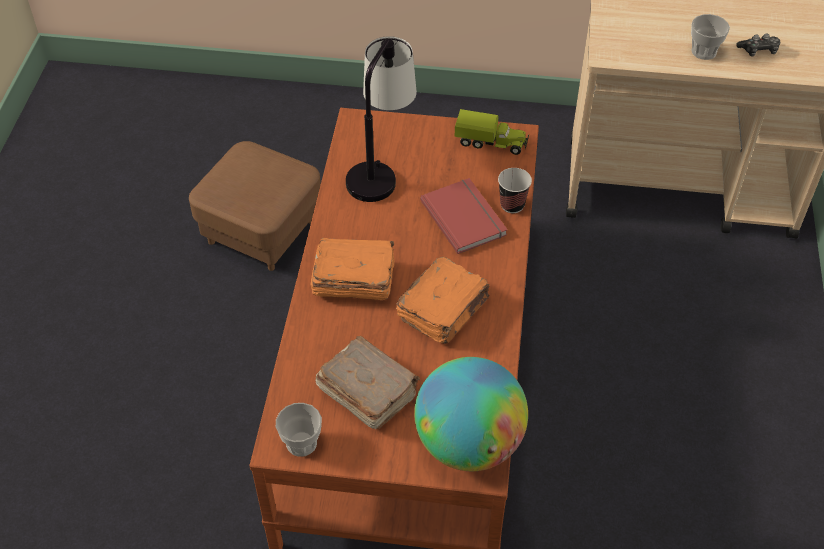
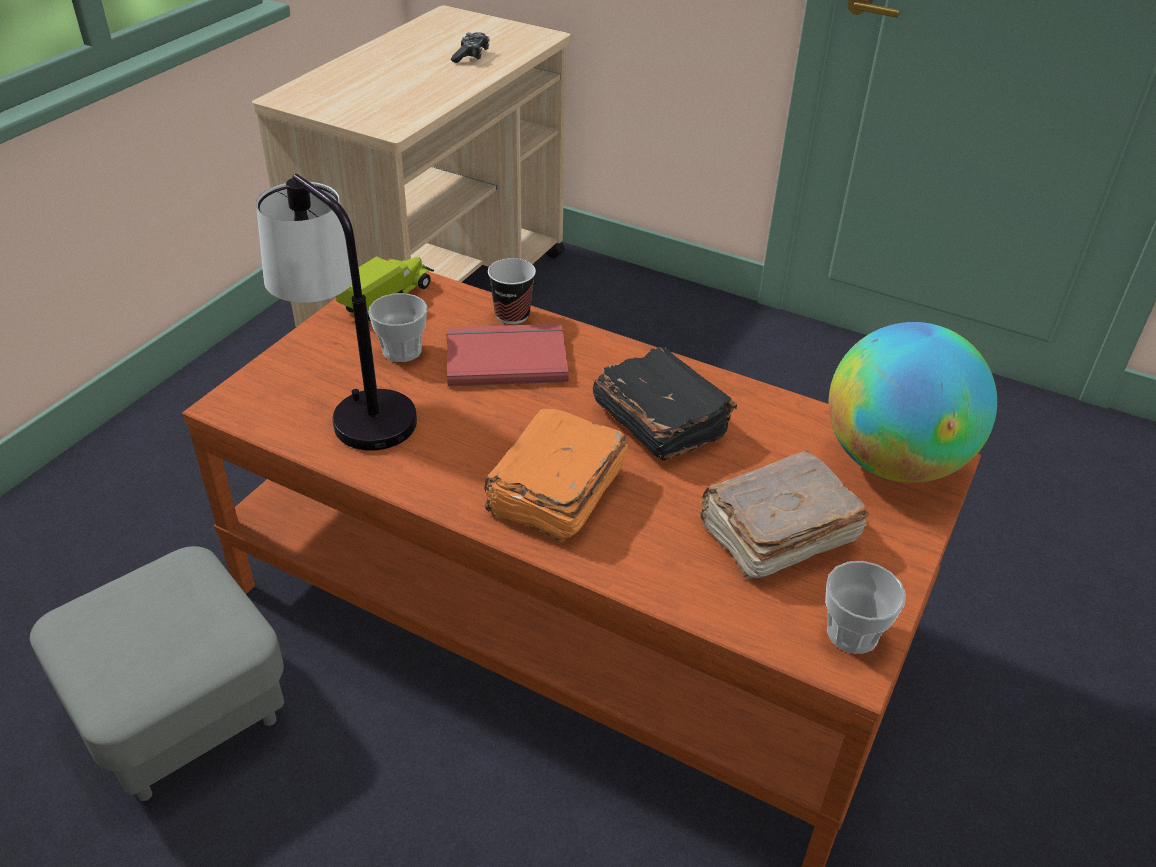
camera: 70 degrees left, 10 degrees down
brown ottoman [189,141,321,271] -> grey ottoman [30,546,284,801]
orange book [396,257,489,344] -> black book [593,347,737,461]
cup [691,14,730,60] -> cup moved to [368,293,427,362]

